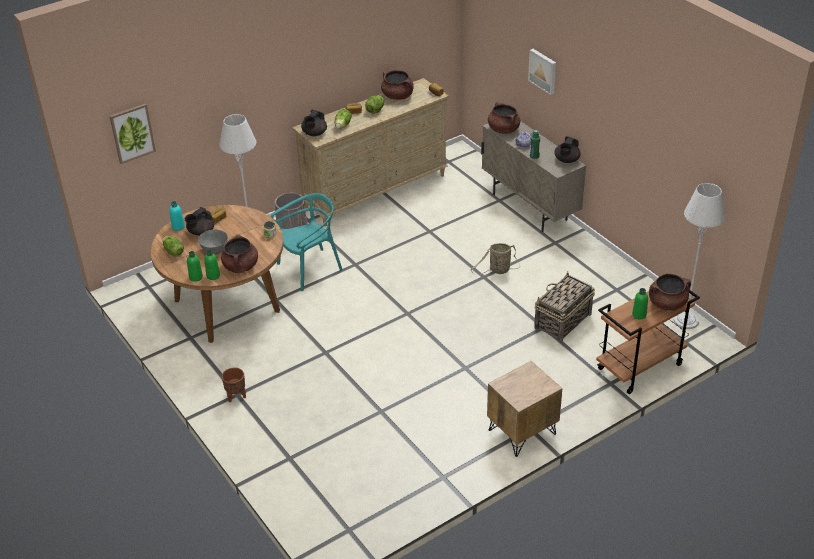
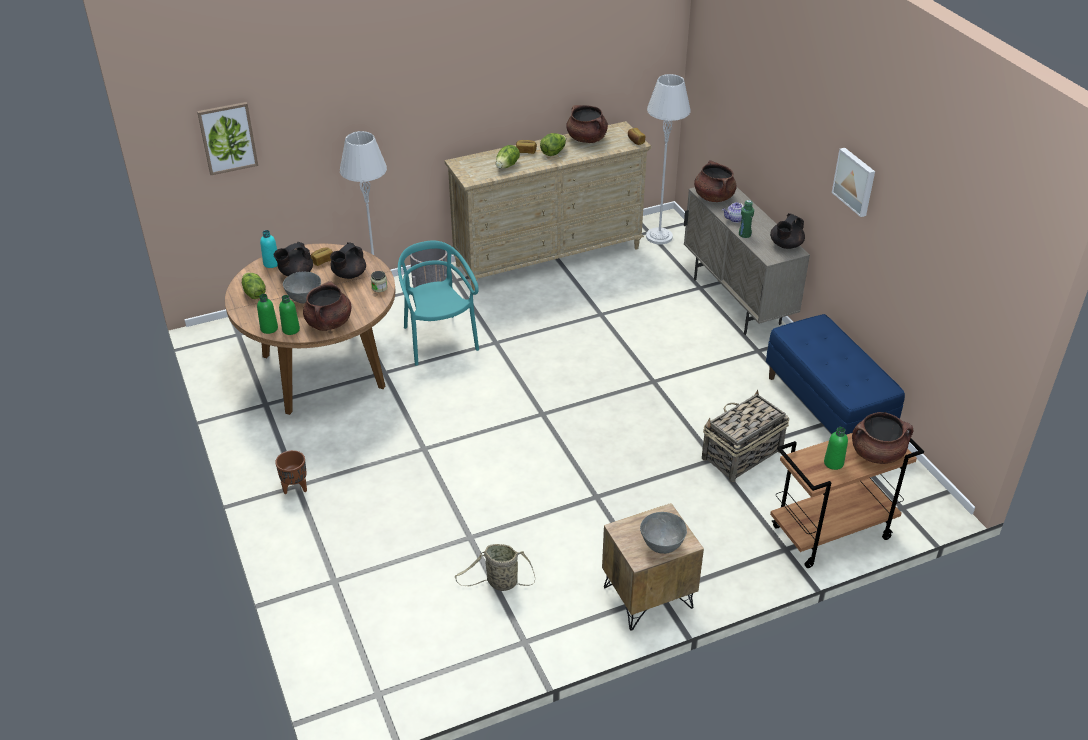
camera: 10 degrees right, 0 degrees up
turquoise chair [271,193,343,291] -> turquoise chair turned 90 degrees counterclockwise [398,240,479,366]
black teapot [301,110,327,136] -> black teapot moved to [330,242,366,279]
basket [470,243,518,275] -> basket moved to [455,544,535,591]
picture [528,49,556,95] -> picture moved to [832,148,875,217]
grey floor lamp [673,183,726,329] -> grey floor lamp moved to [646,74,691,244]
none -> grey bowl [640,512,687,554]
none -> blue bench [766,314,905,435]

